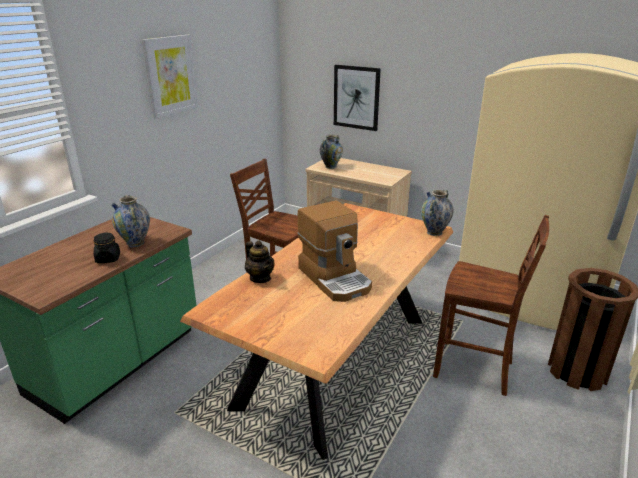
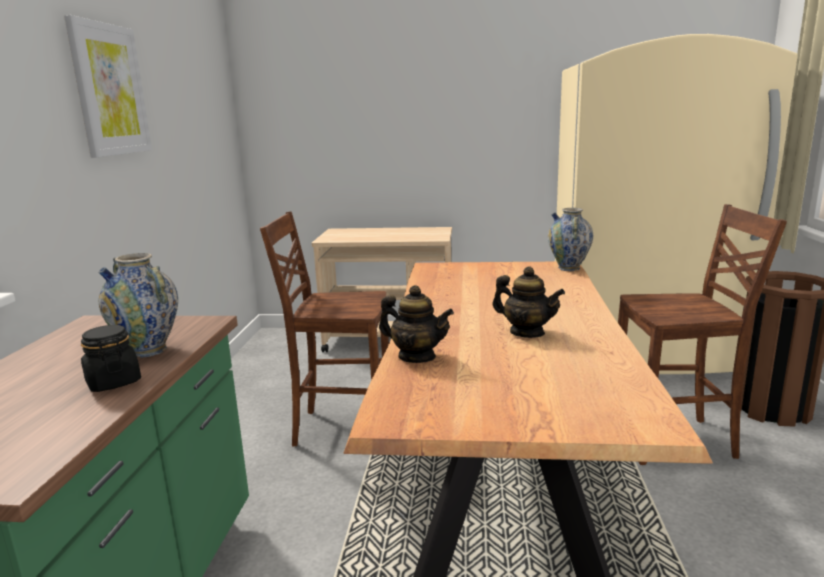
camera: 25 degrees left, 10 degrees down
coffee machine [297,201,372,302] -> teapot [492,266,565,338]
vase [320,134,343,169] -> none
picture [334,65,381,131] -> none

